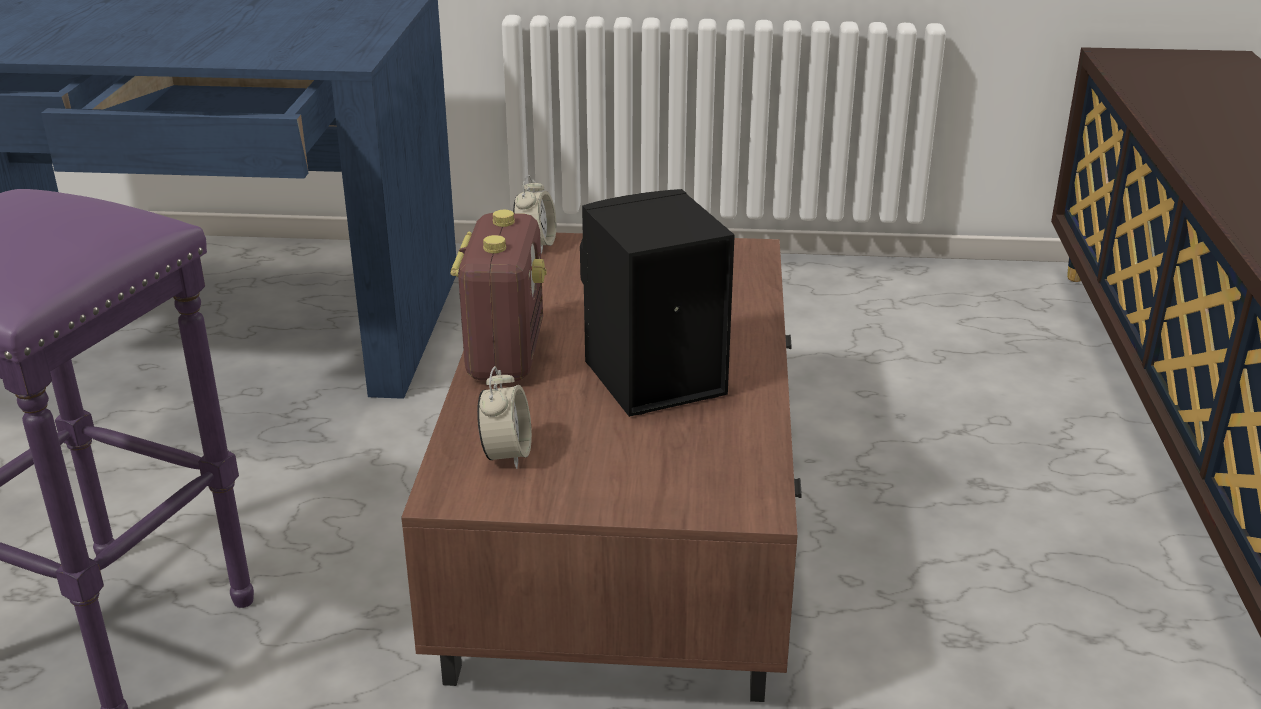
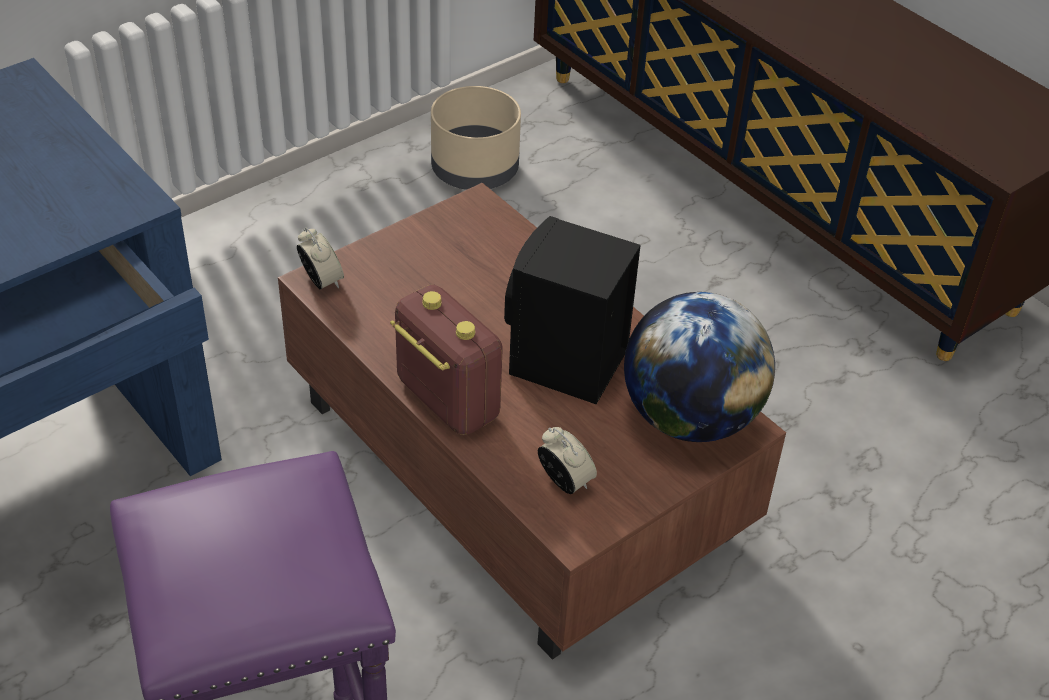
camera: 45 degrees left, 15 degrees up
none -> beige planter [431,86,521,190]
none -> globe [624,292,775,442]

